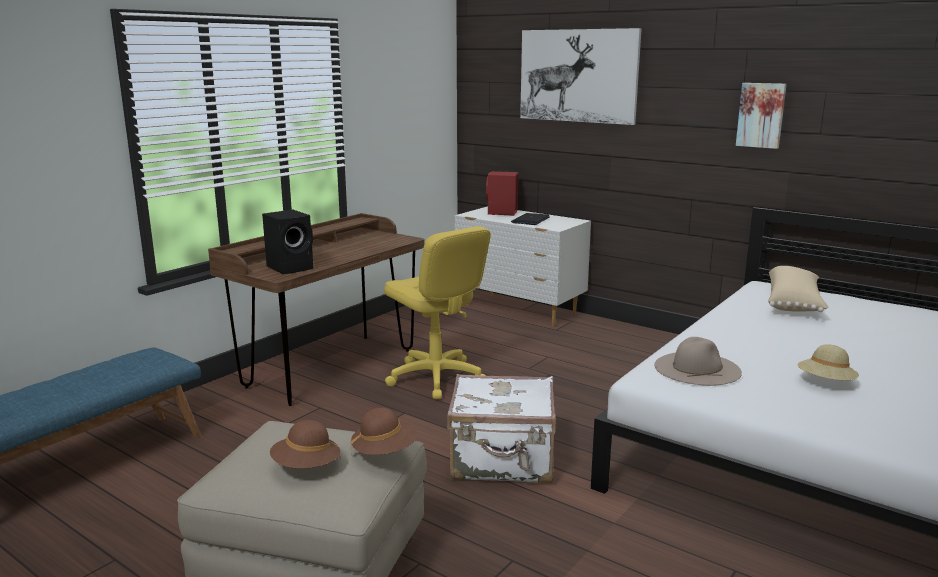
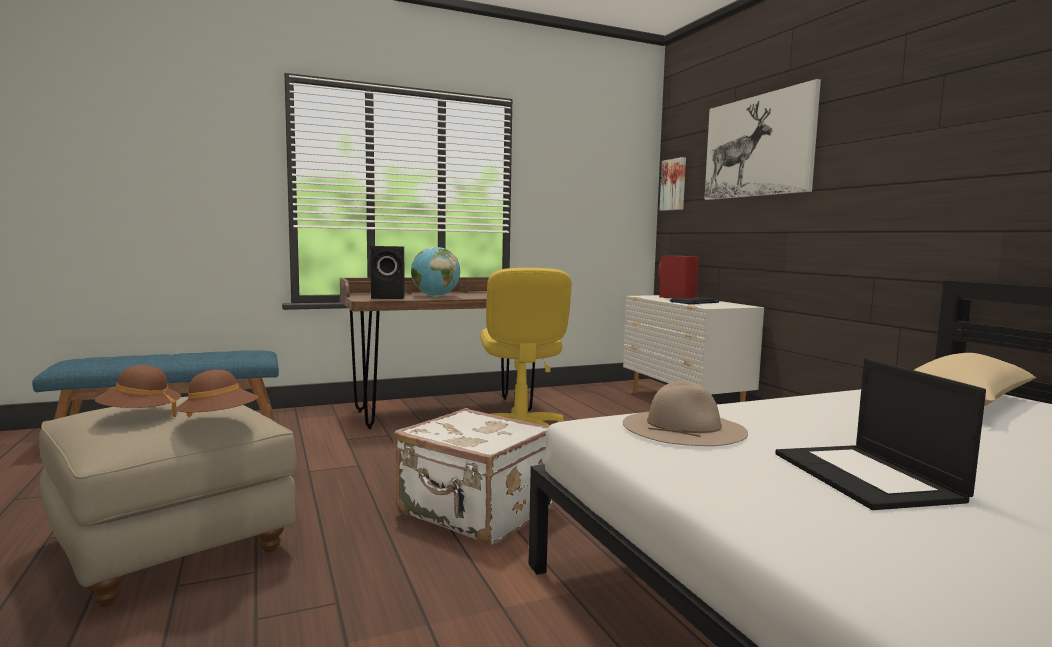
camera: 30 degrees right, 10 degrees down
picture [736,83,787,149] -> picture moved to [660,157,686,211]
beige hat [798,344,859,380] -> laptop [775,359,986,510]
none -> globe [411,247,460,297]

